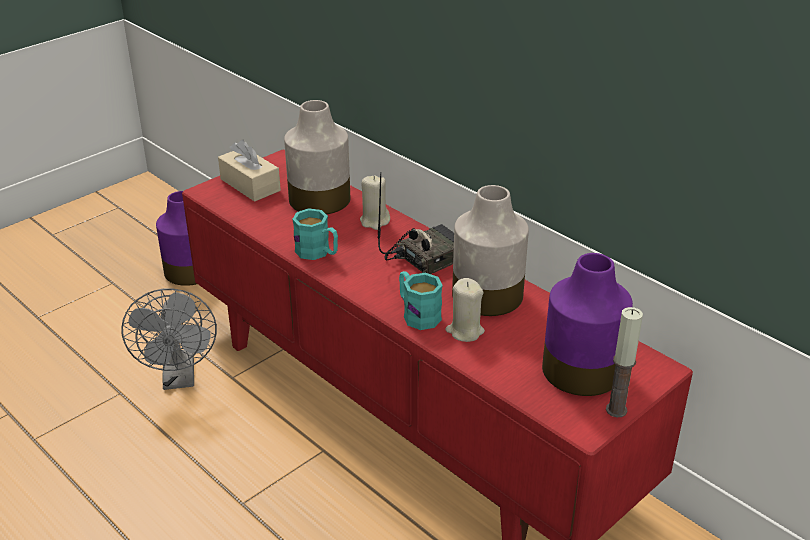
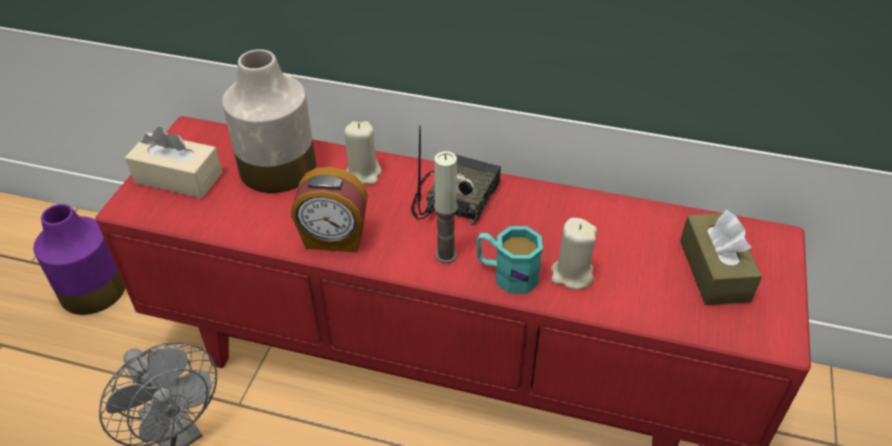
camera: 30 degrees left, 10 degrees up
turquoise mug [292,208,338,260] -> alarm clock [291,167,368,252]
beige vase [452,185,529,316] -> none
purple vase [542,253,633,396] -> brown tissue box [680,210,762,305]
candle [606,307,643,417] -> candle moved to [434,151,458,263]

